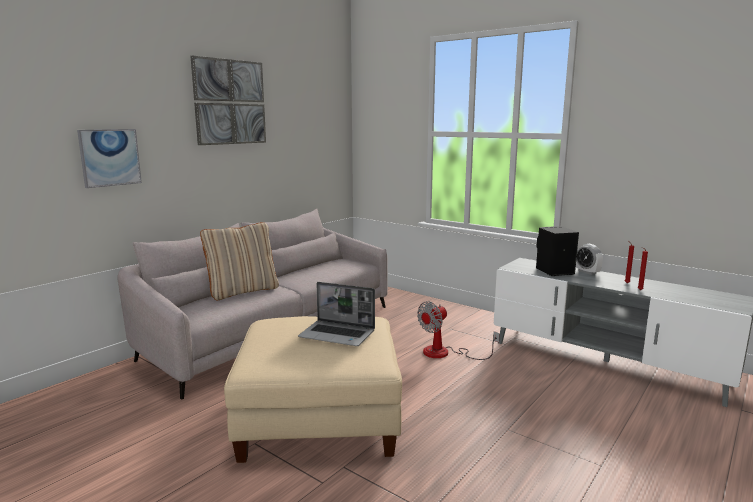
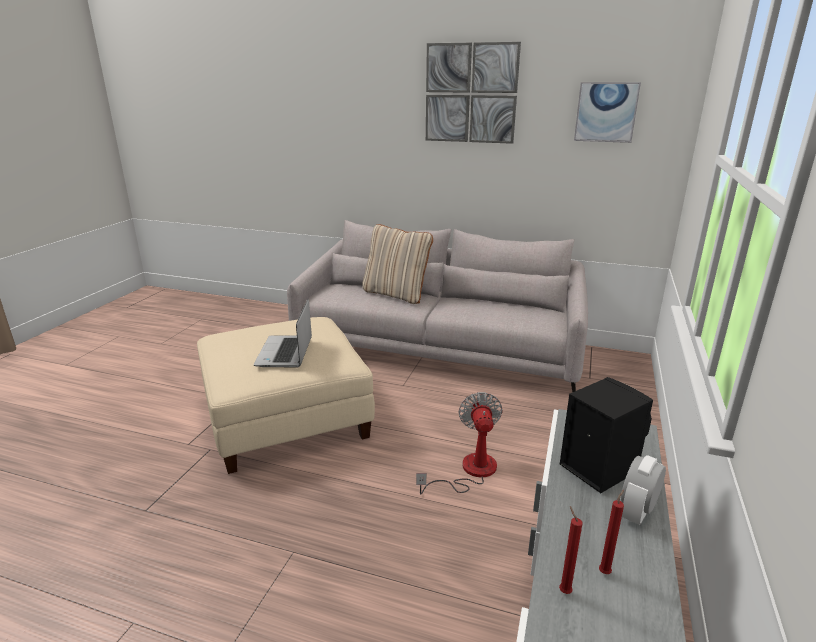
camera: 70 degrees right, 10 degrees up
picture [77,129,142,188] -> picture moved to [574,82,641,143]
fan [417,301,500,360] -> fan turned 60 degrees clockwise [416,392,503,494]

